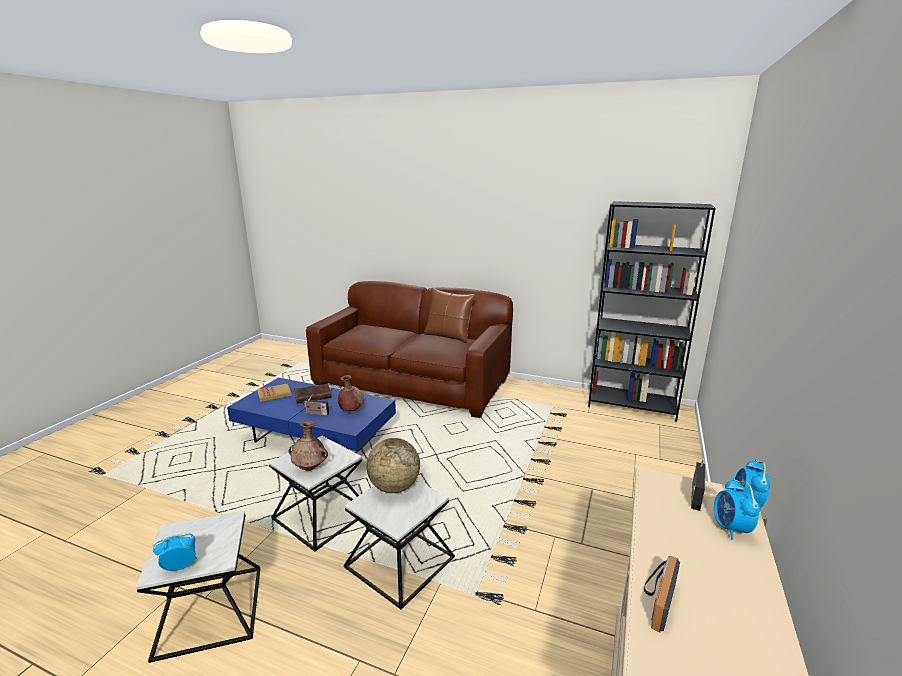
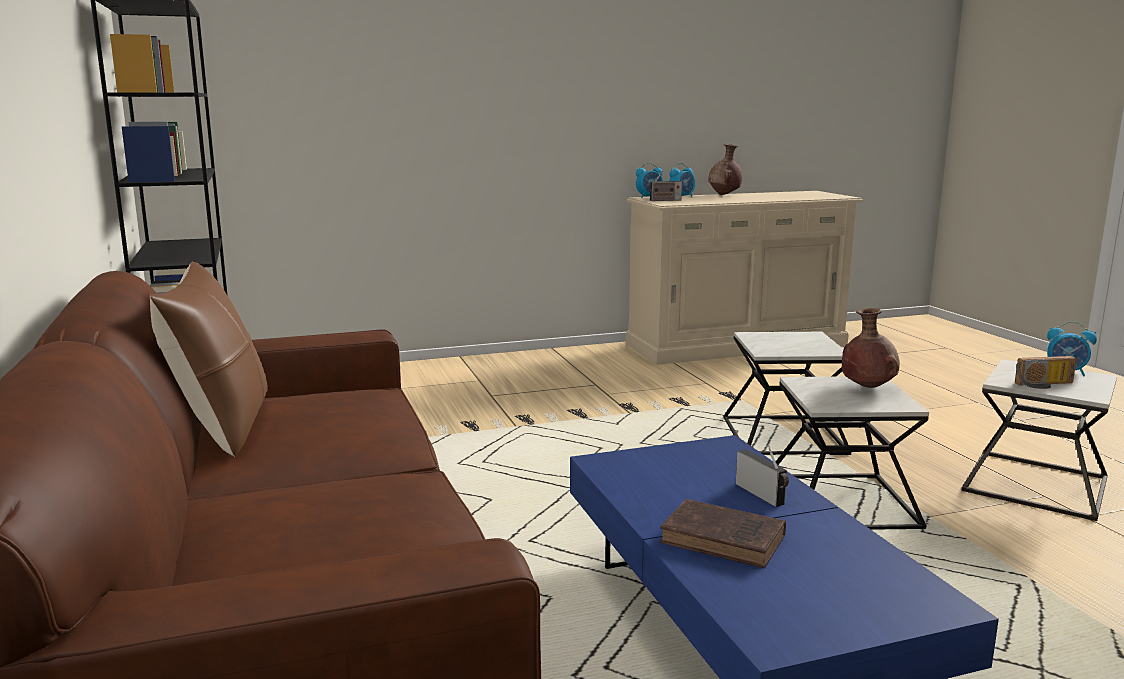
camera: 130 degrees left, 5 degrees down
book [257,384,292,402] -> none
brown vase [338,375,364,411] -> brown vase moved to [708,144,742,195]
globe [366,438,420,493] -> none
radio [644,556,680,632] -> radio moved to [1015,356,1077,389]

